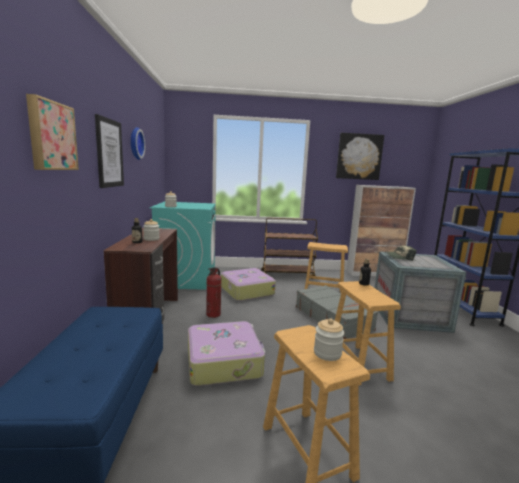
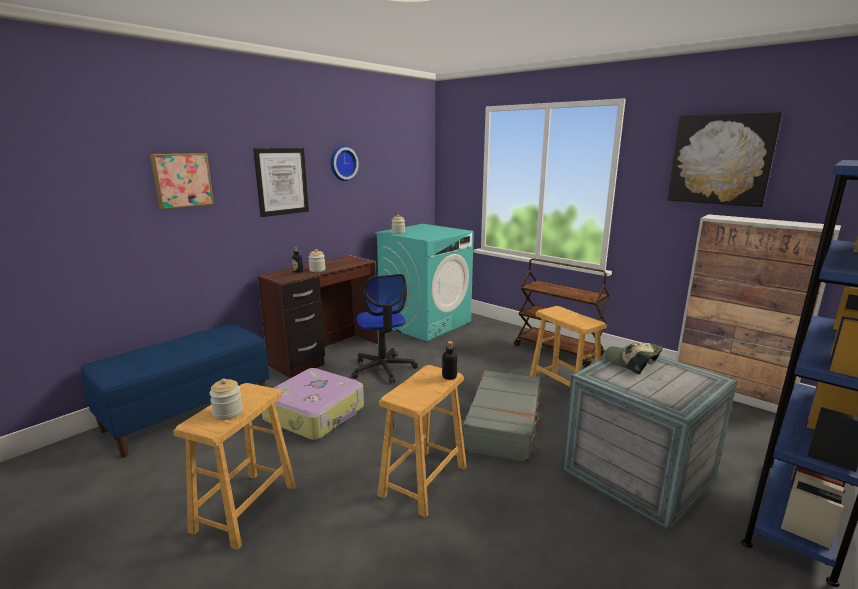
camera: 45 degrees right, 5 degrees up
fire extinguisher [206,267,222,318] -> office chair [351,274,418,383]
suitcase [221,268,276,301] -> none

